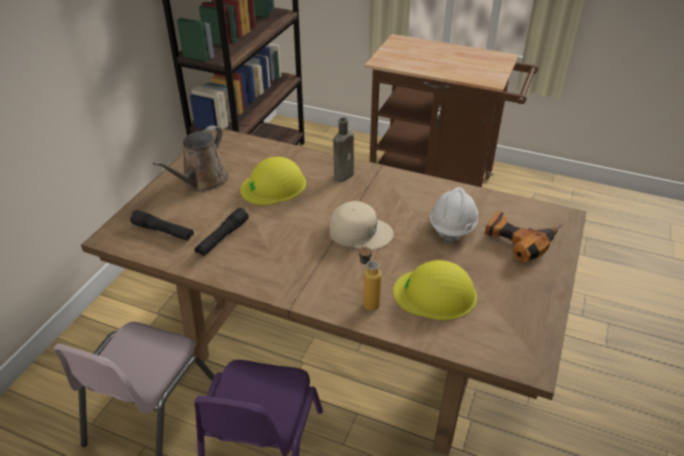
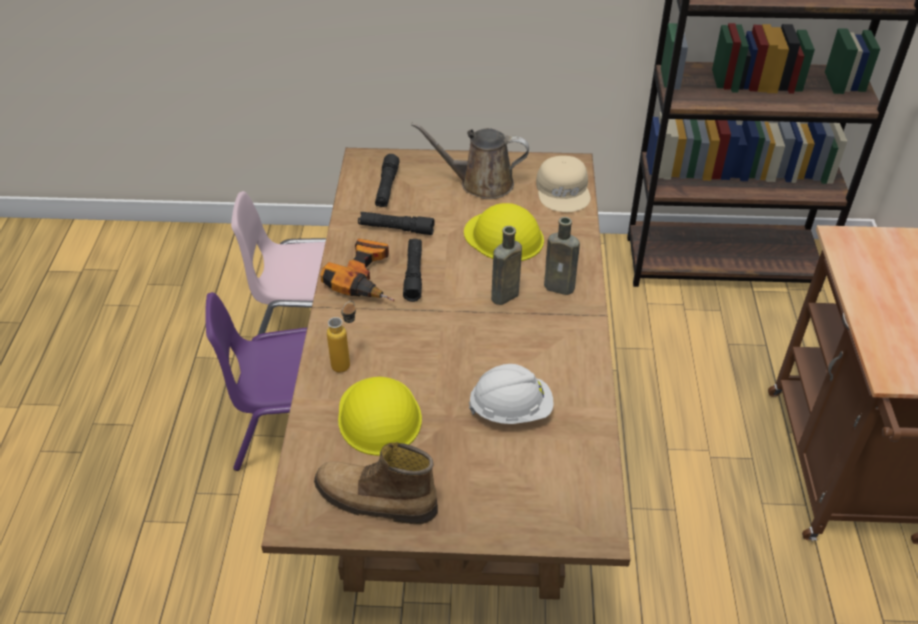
camera: 70 degrees right, 5 degrees up
beige cap [330,201,394,250] -> beige cap moved to [536,156,591,212]
power drill [485,211,564,263] -> power drill moved to [320,238,395,301]
none -> boot [314,442,438,524]
none -> black flashlight [403,239,422,302]
none -> brown bottle [491,226,522,305]

